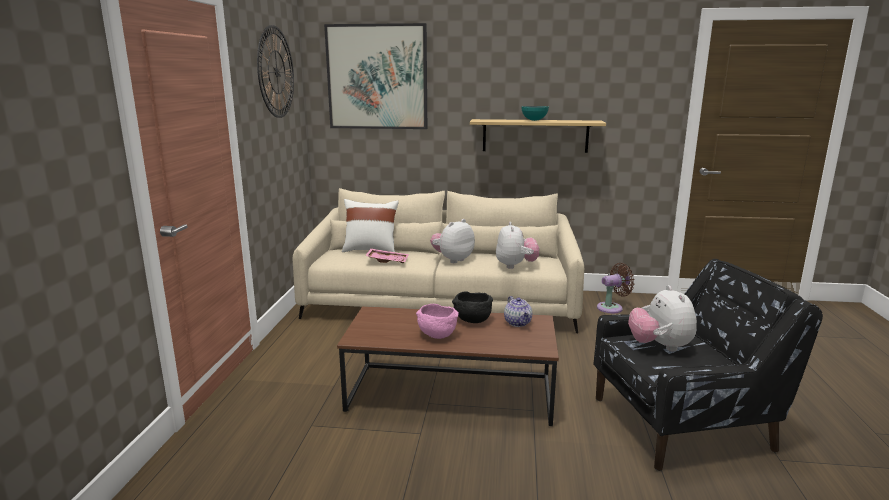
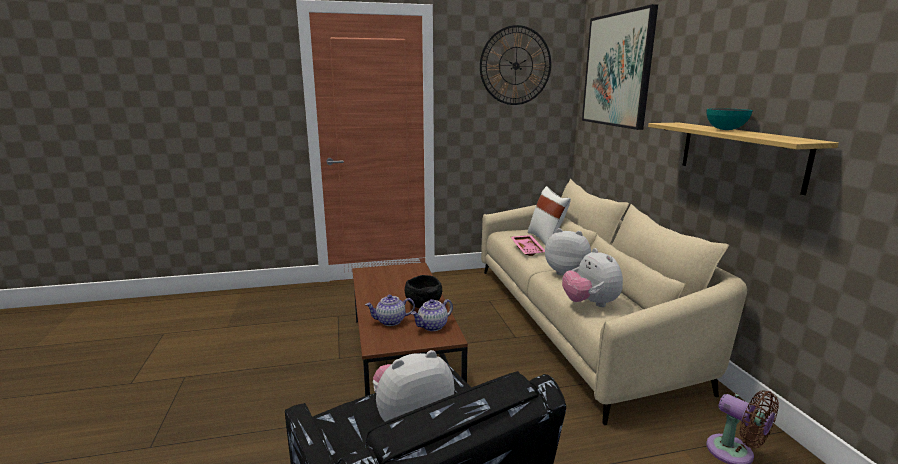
camera: 70 degrees right, 0 degrees up
pink bowl [416,304,458,339] -> none
plush toy [496,222,539,269] -> plush toy turned 90 degrees clockwise [562,248,623,307]
none -> teapot [365,295,415,326]

